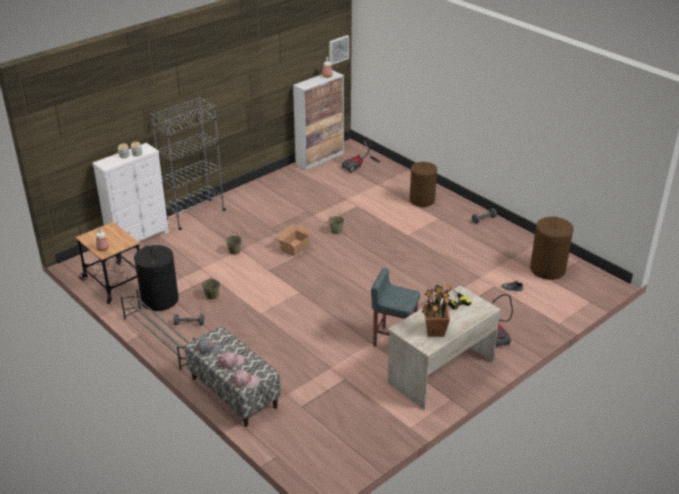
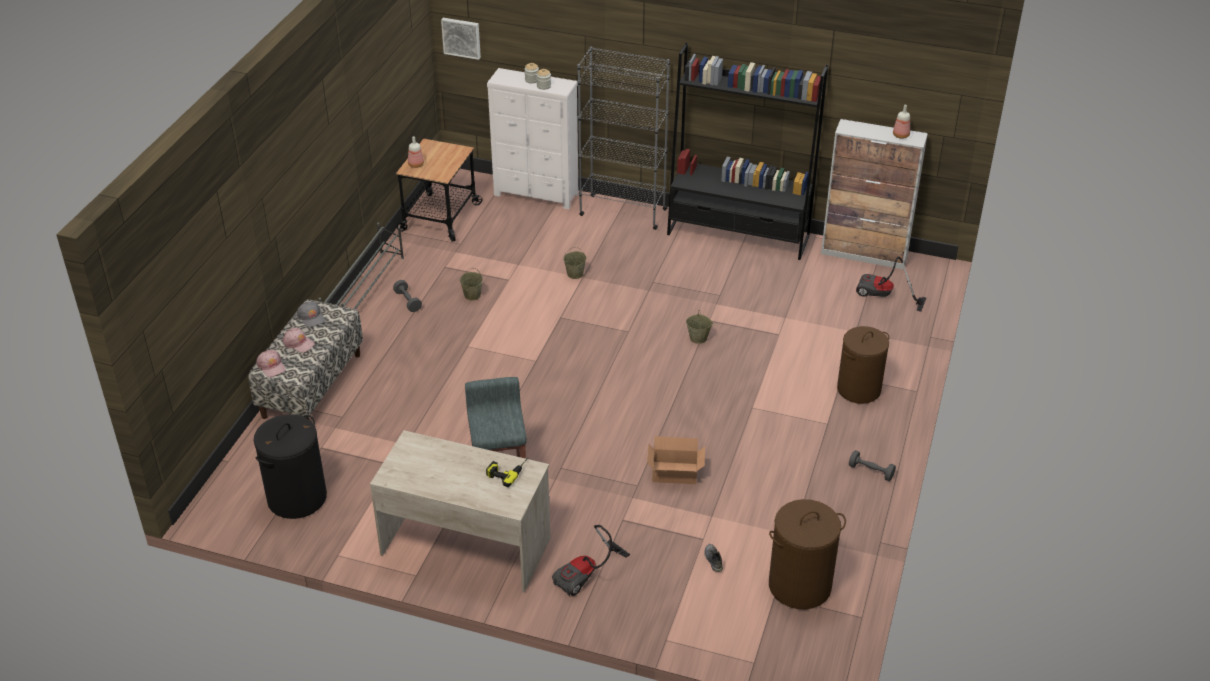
camera: 60 degrees right, 5 degrees up
black laundry basket [134,245,179,311] -> black laundry basket moved to [254,414,327,519]
cardboard box [278,223,313,256] -> cardboard box moved to [647,436,705,484]
picture [329,35,349,65] -> picture moved to [441,18,481,60]
potted plant [422,284,452,337] -> none
none -> black bookcase [667,43,828,260]

